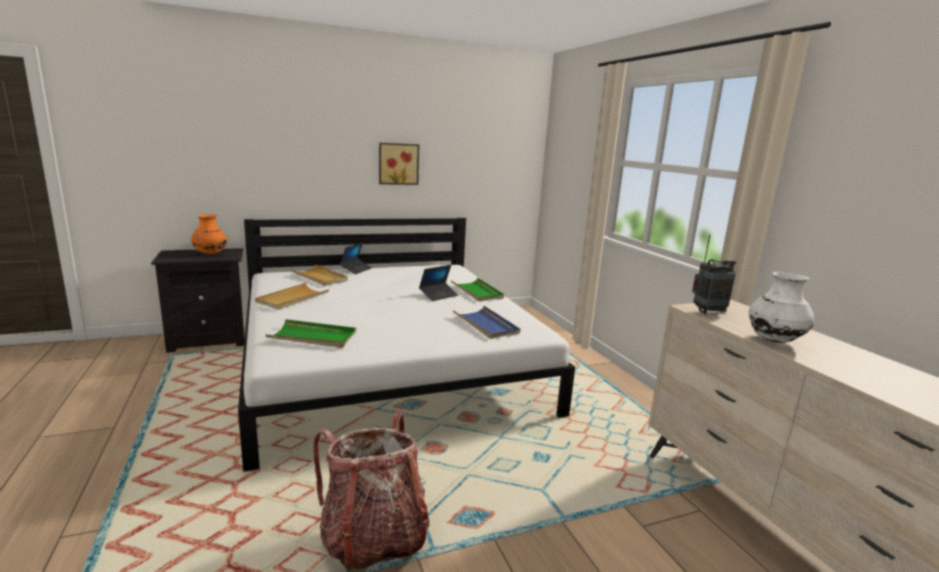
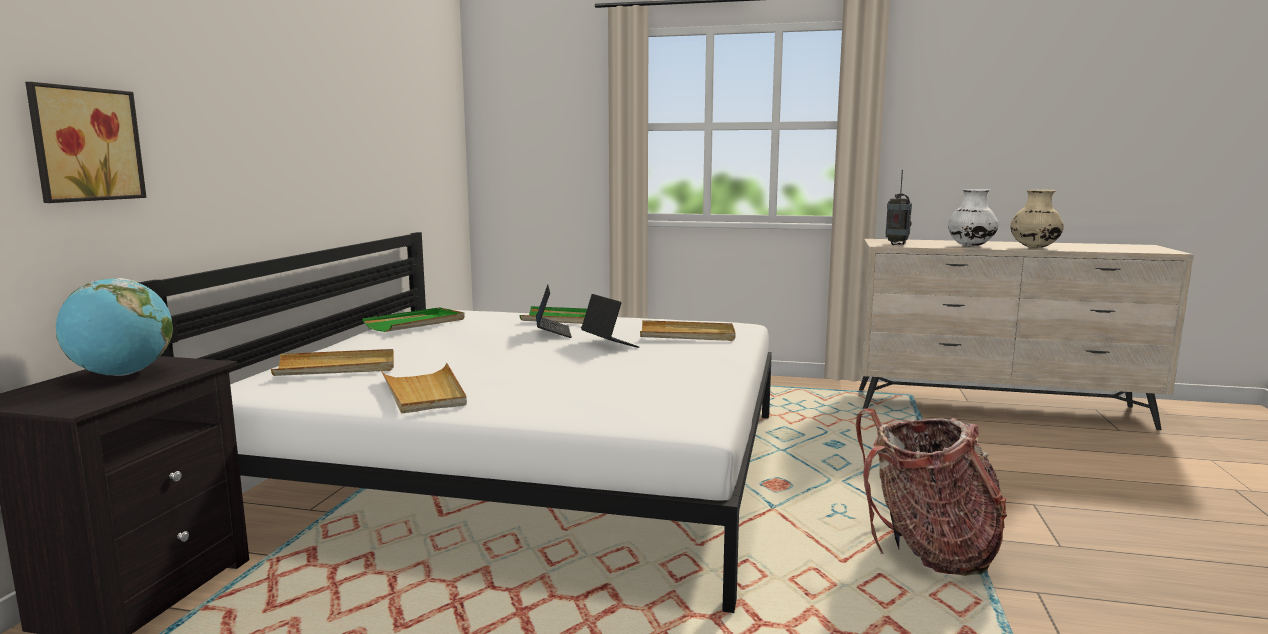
camera: 55 degrees left, 5 degrees down
orange vase [191,214,227,254] -> globe [56,278,173,376]
green tray [265,319,357,348] -> green tray moved to [362,307,465,332]
laptop [340,242,372,274] -> laptop moved to [581,294,639,348]
picture [379,143,419,185] -> picture moved to [25,82,147,203]
blue tray [453,306,520,339] -> beige tray [640,320,736,341]
none -> beige vase [1010,190,1064,248]

